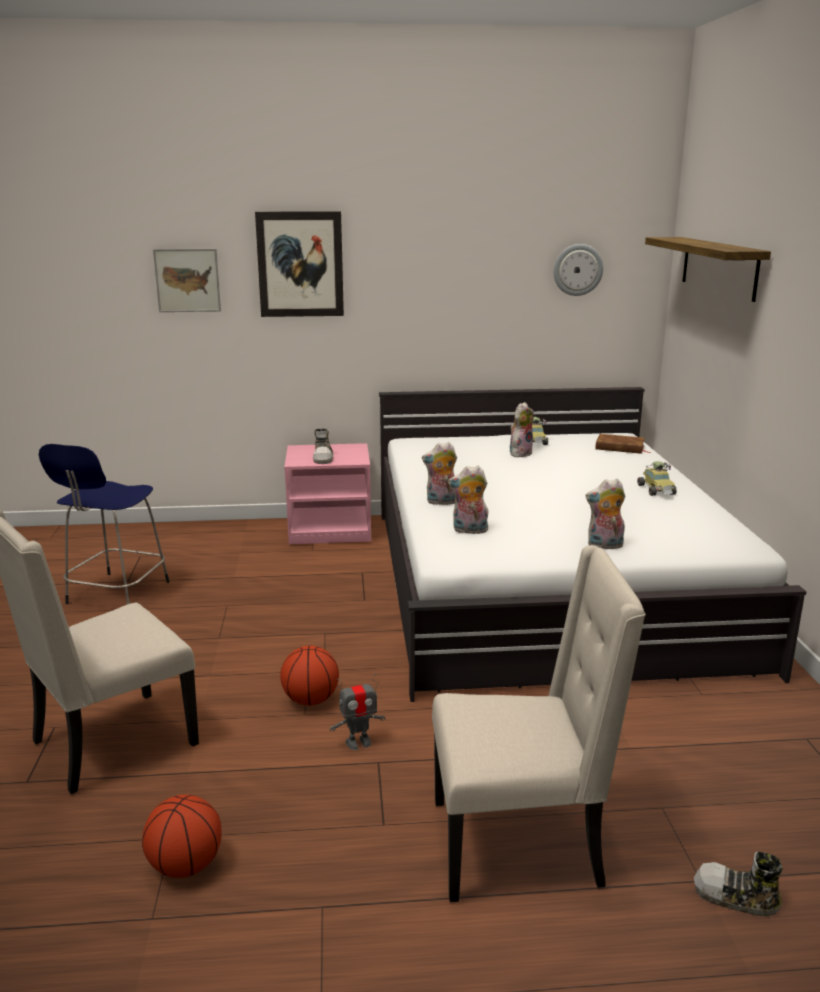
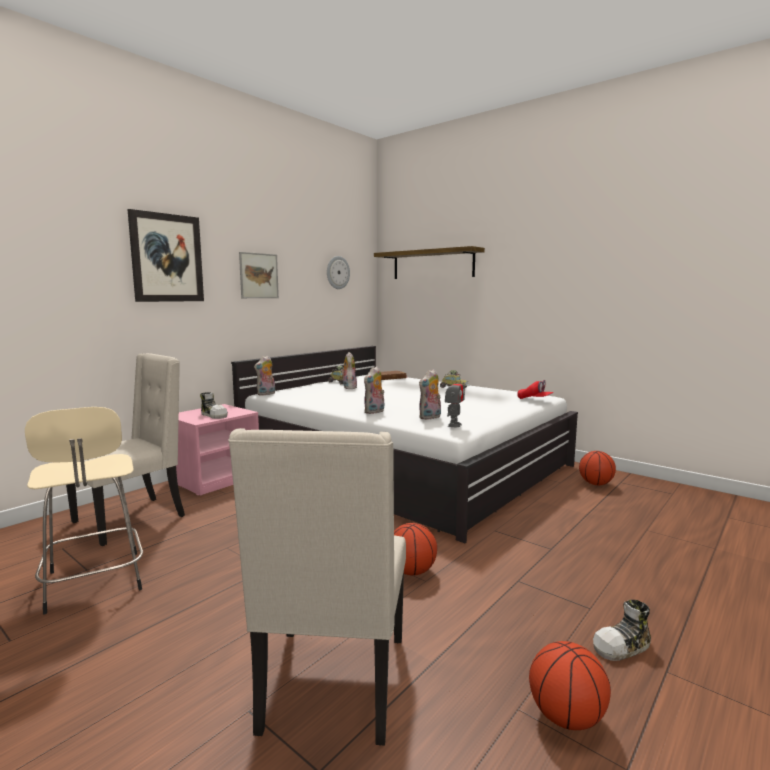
camera: 45 degrees left, 10 degrees down
blue stool [39,444,170,604] -> beige stool [25,407,143,614]
picture [153,249,221,312] -> picture moved to [239,252,279,298]
toy robot [330,673,386,750] -> toy robot moved to [445,377,465,427]
beige chair [432,545,646,902] -> beige chair moved to [66,353,185,546]
plush toy [586,479,625,549] -> plush toy moved to [254,355,275,396]
shoe [694,852,783,916] -> shoe moved to [593,600,651,661]
none -> red cap [517,380,554,399]
none -> basketball [579,451,616,485]

